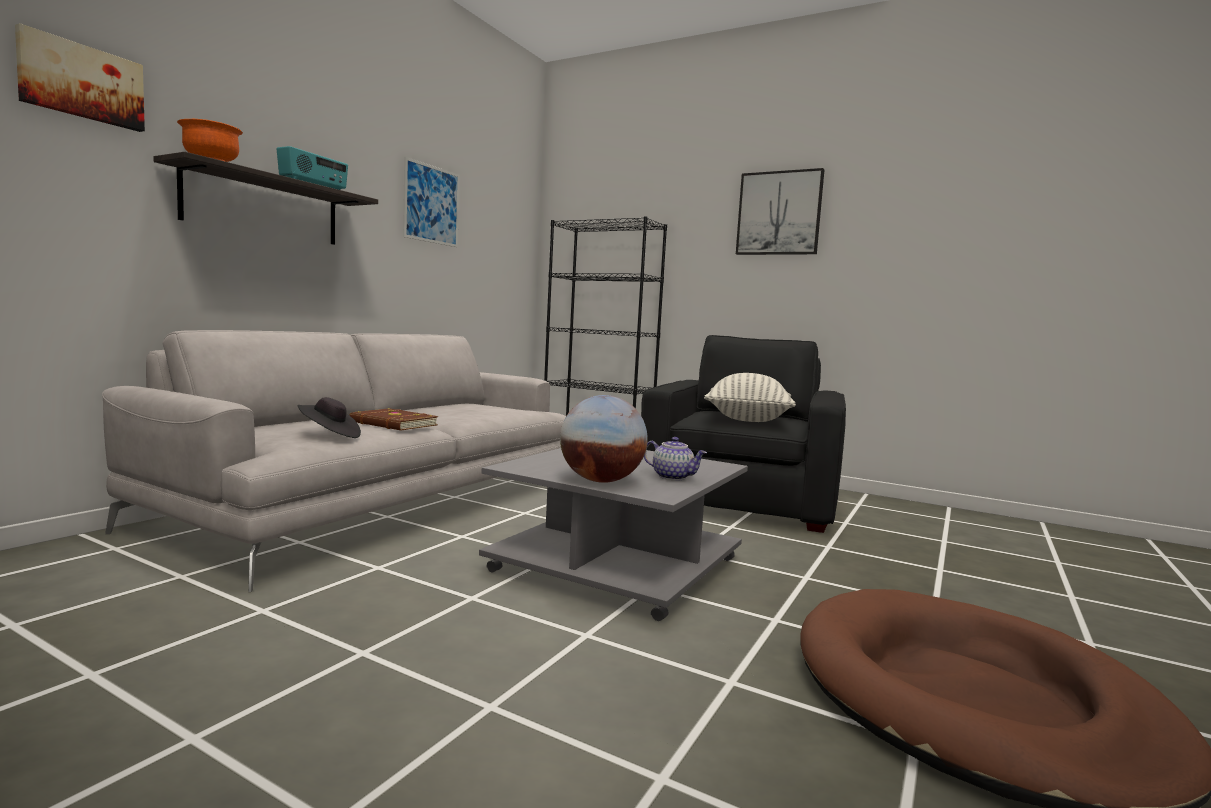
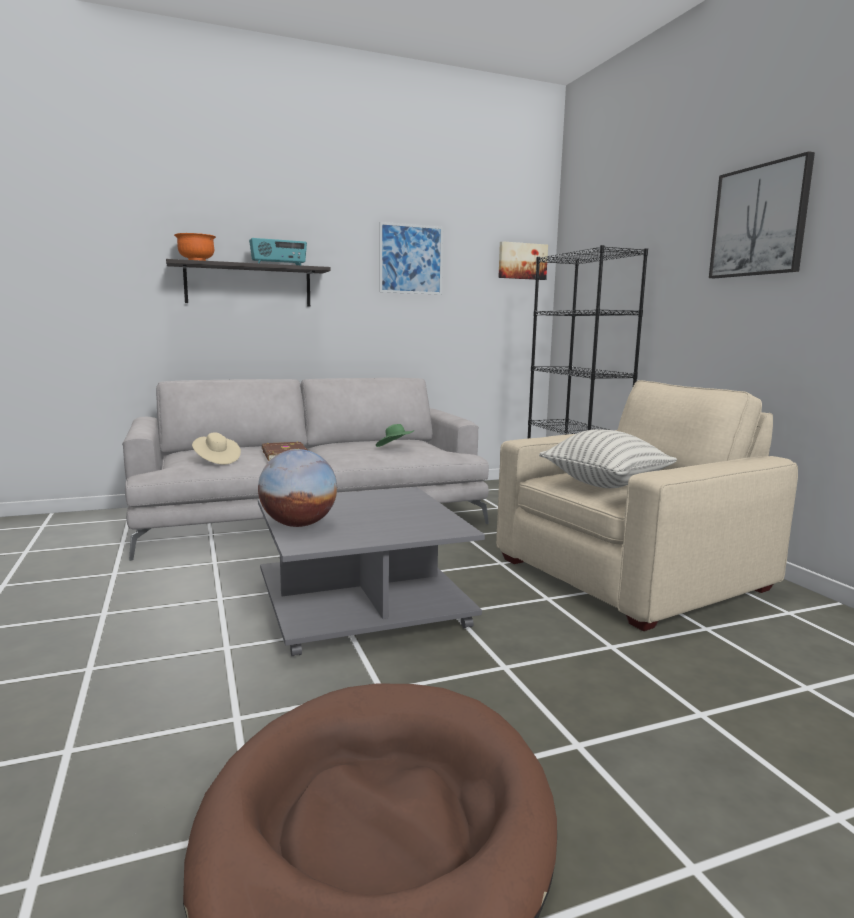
camera: 40 degrees right, 5 degrees up
picture [15,23,145,132] -> picture moved to [498,241,548,280]
black hat [297,397,361,438] -> beige hat [192,433,241,465]
black armchair [641,335,846,533] -> beige armchair [496,380,798,631]
teapot [644,437,707,480] -> none
none -> green hat [376,424,415,447]

